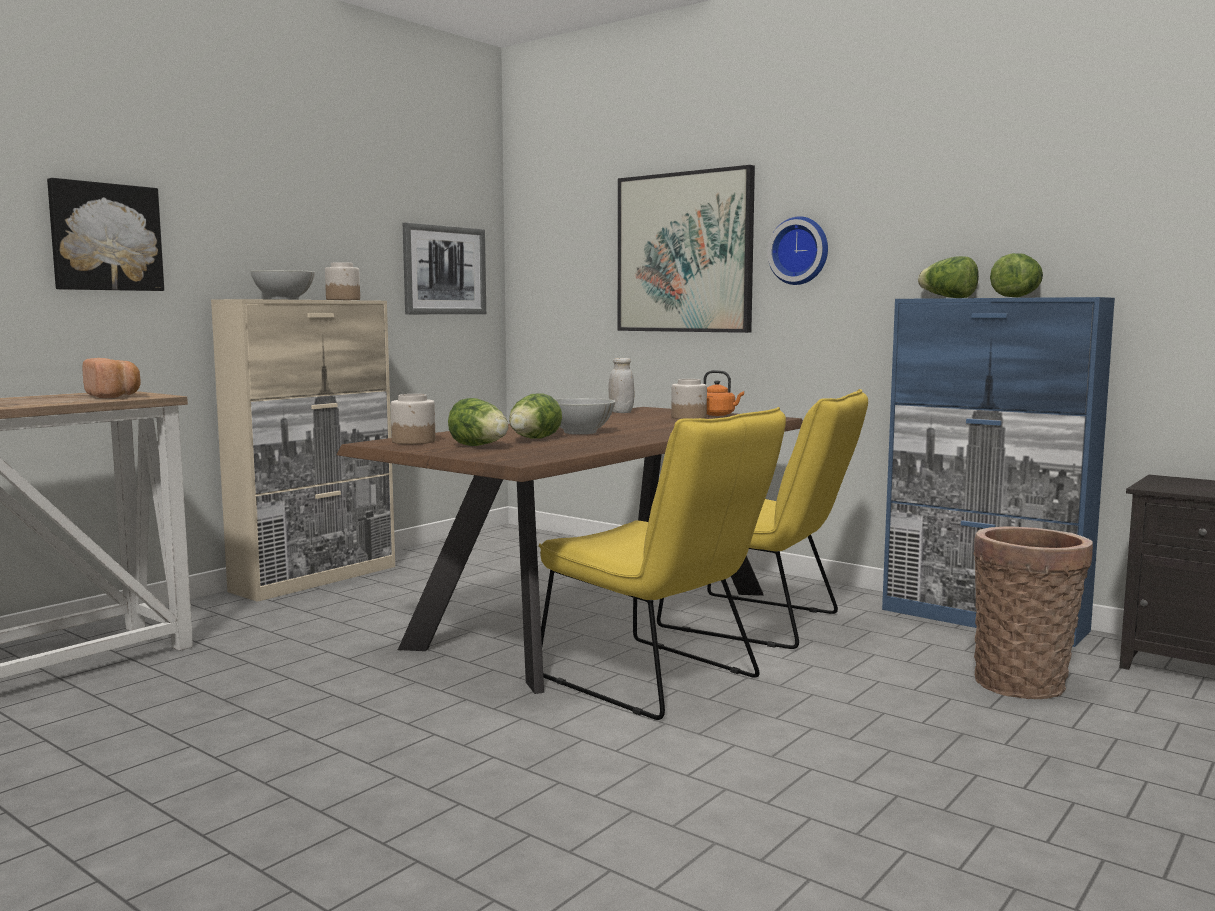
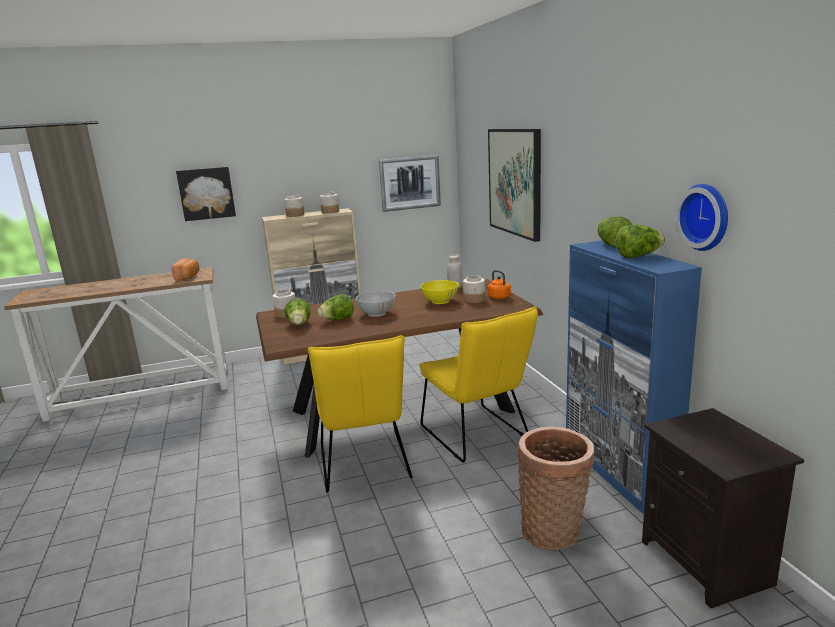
camera: 35 degrees right, 10 degrees up
white bowl [251,270,315,300] -> jar [284,195,304,217]
wall clock [767,216,828,285] -> wall clock moved to [675,184,728,251]
none -> yellow bowl [420,280,459,304]

